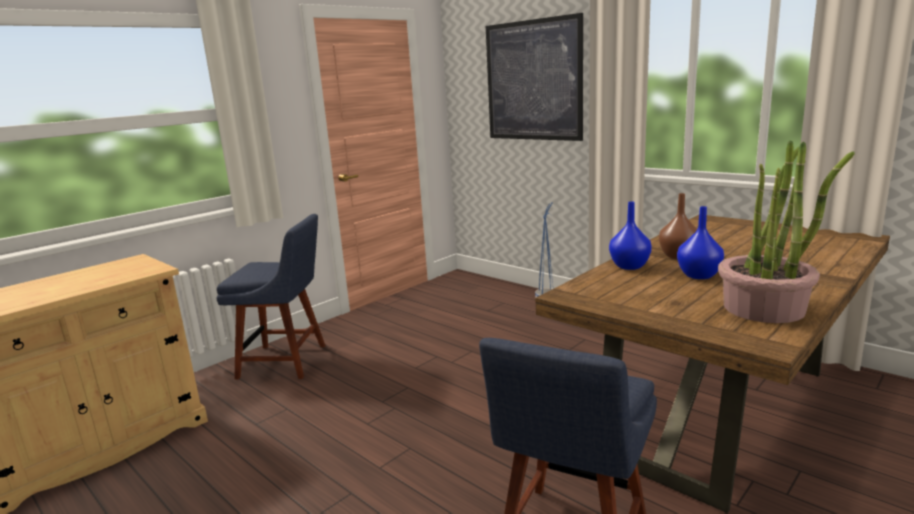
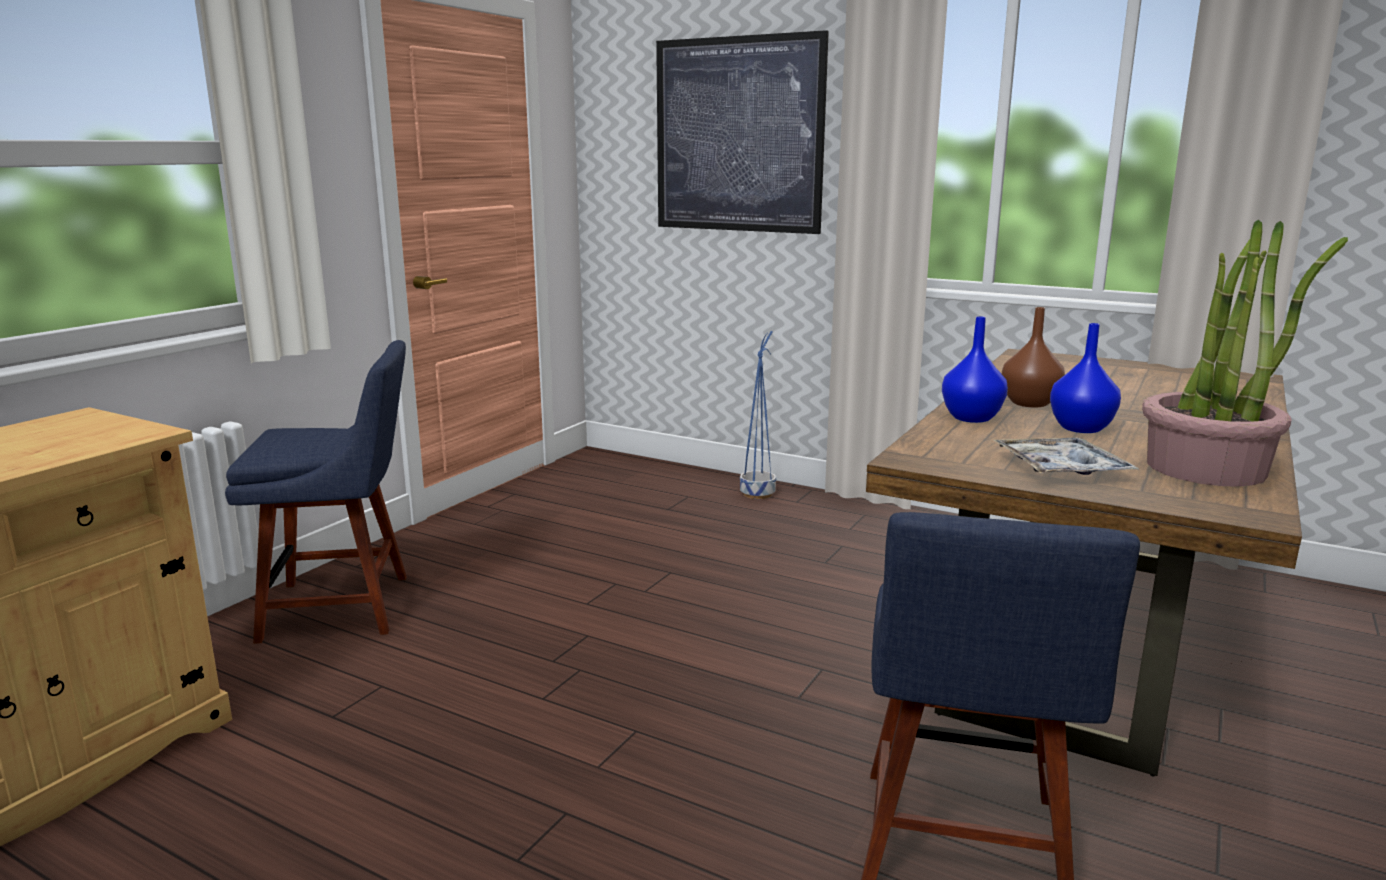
camera: 15 degrees left, 0 degrees up
none -> tray [994,437,1139,475]

